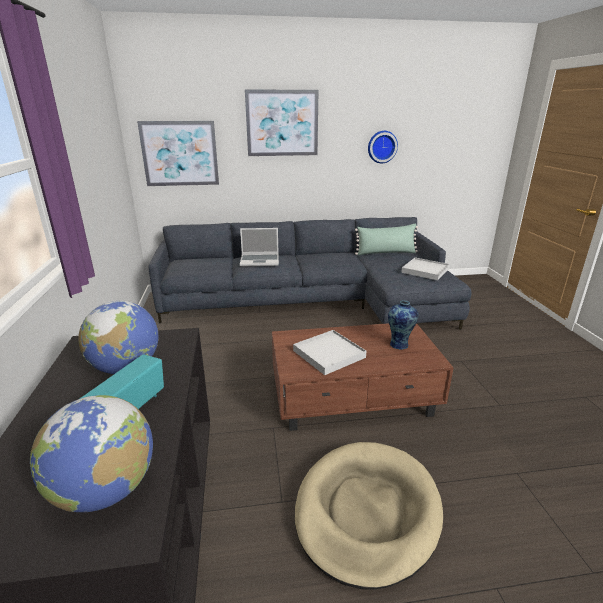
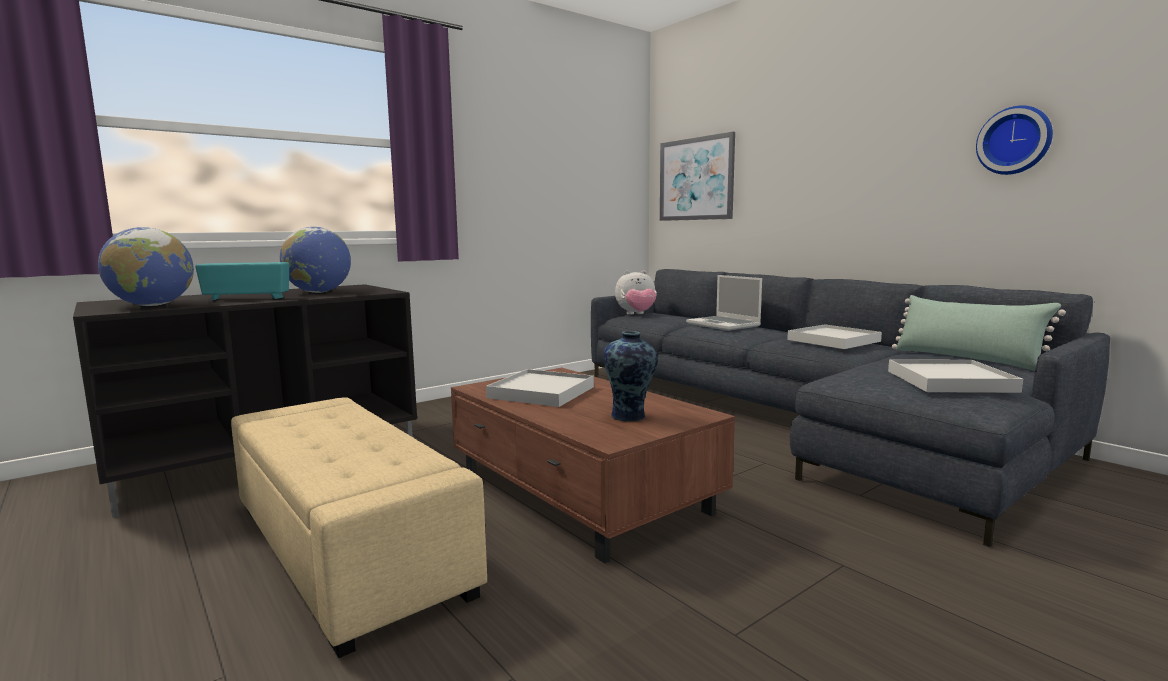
camera: 60 degrees right, 15 degrees down
picture [245,89,319,156] -> none
beige dog bed [295,442,443,590] -> beige ottoman [231,397,487,658]
none -> plush toy [615,270,657,315]
none -> white tray [787,324,882,349]

